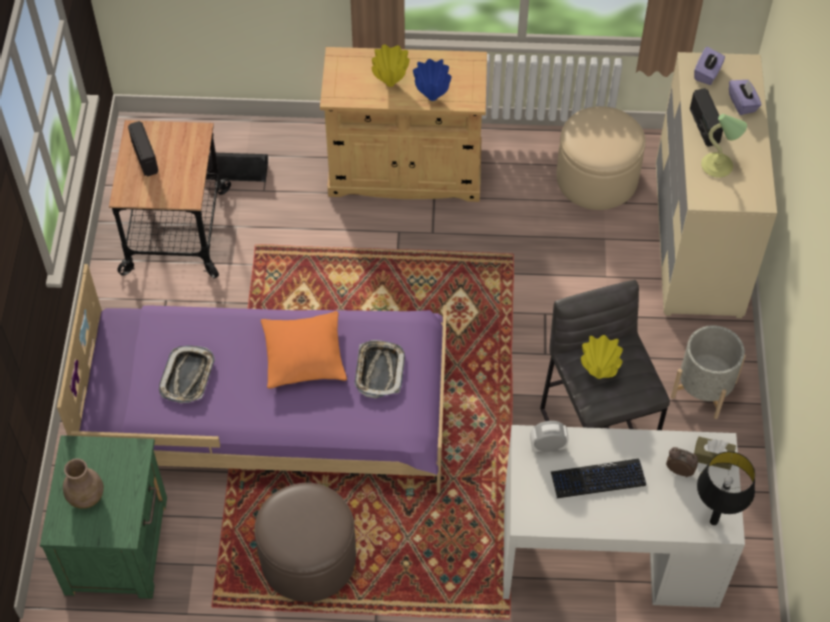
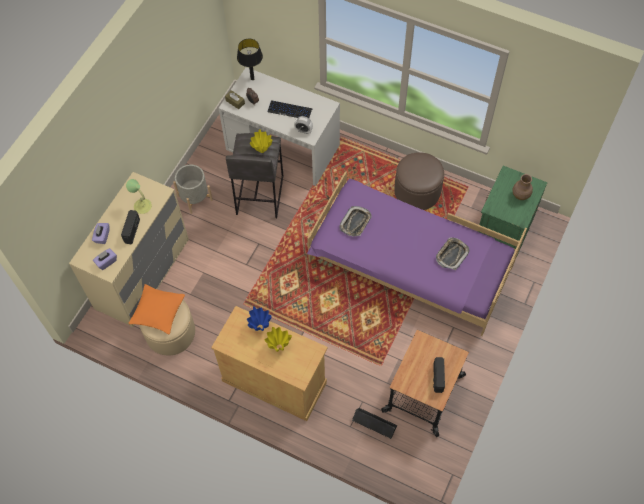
camera: 155 degrees left, 5 degrees up
orange pillow [261,311,347,389] -> orange pillow moved to [129,284,185,334]

